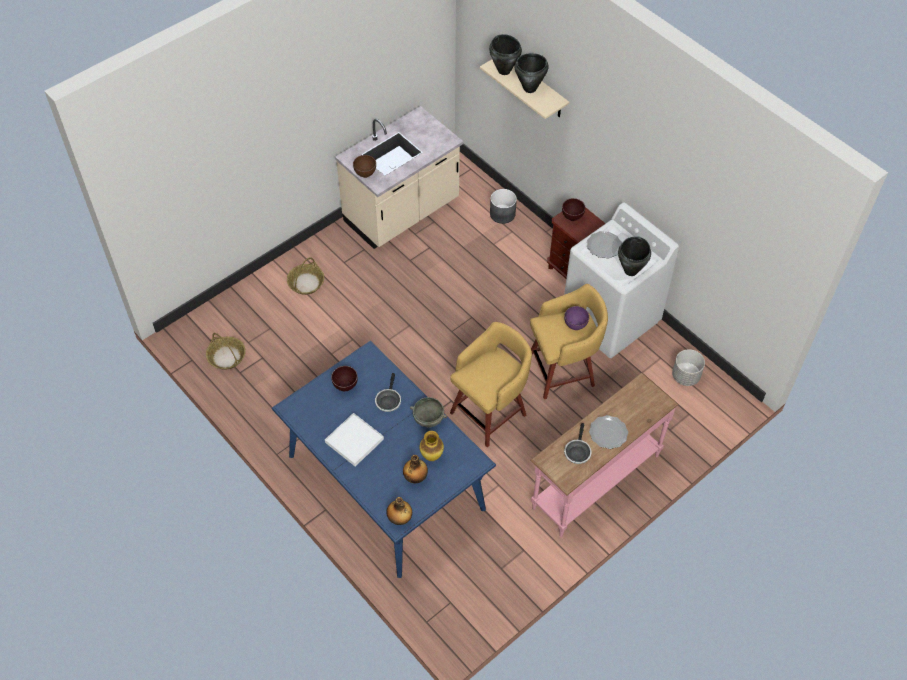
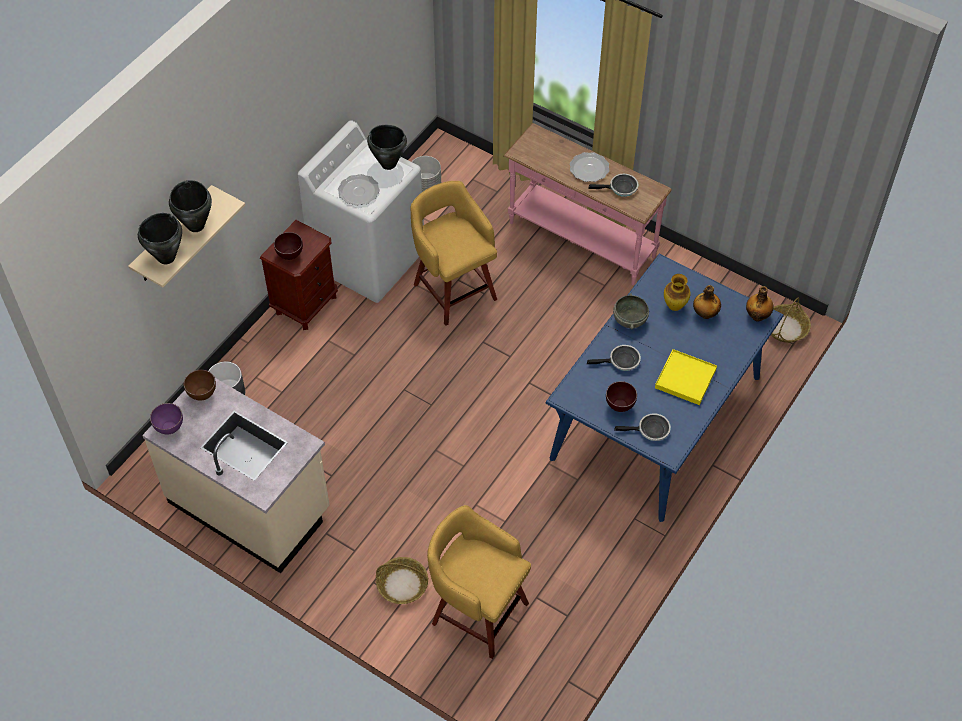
camera: 105 degrees left, 0 degrees up
basket [206,333,246,370] -> basket moved to [771,298,811,343]
white tray [325,413,384,466] -> yellow tray [655,349,717,405]
brown bowl [353,155,376,178] -> brown bowl moved to [184,370,216,401]
yellow stool [450,322,532,447] -> yellow stool moved to [427,505,531,659]
purple bowl [564,306,589,330] -> purple bowl moved to [150,403,183,435]
none -> frying pan [614,413,671,441]

